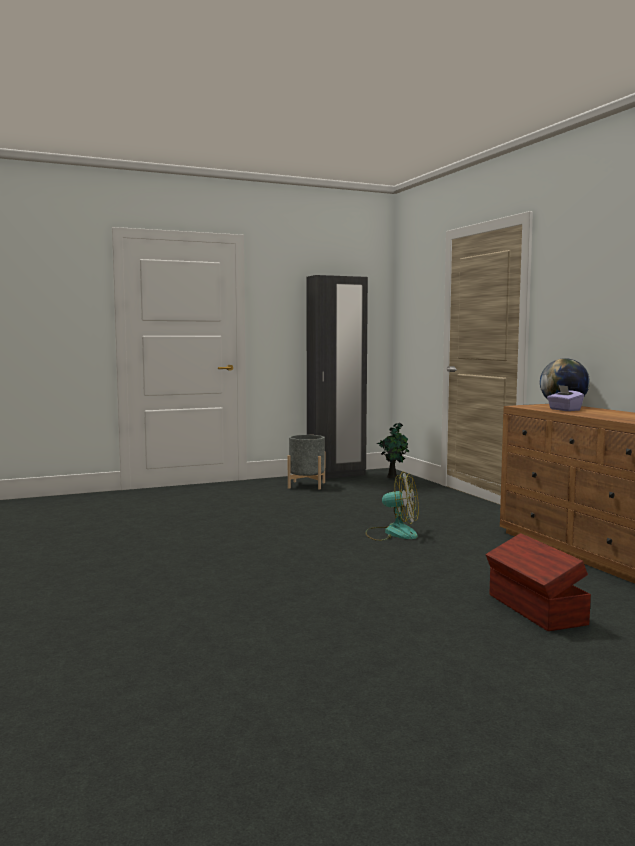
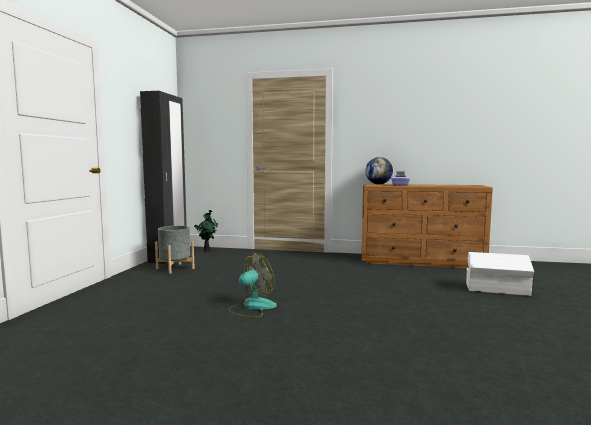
camera: 55 degrees left, 0 degrees up
fan [365,472,419,541] -> fan moved to [229,252,277,317]
brown storage box [485,533,591,631] -> white storage box [466,252,534,296]

